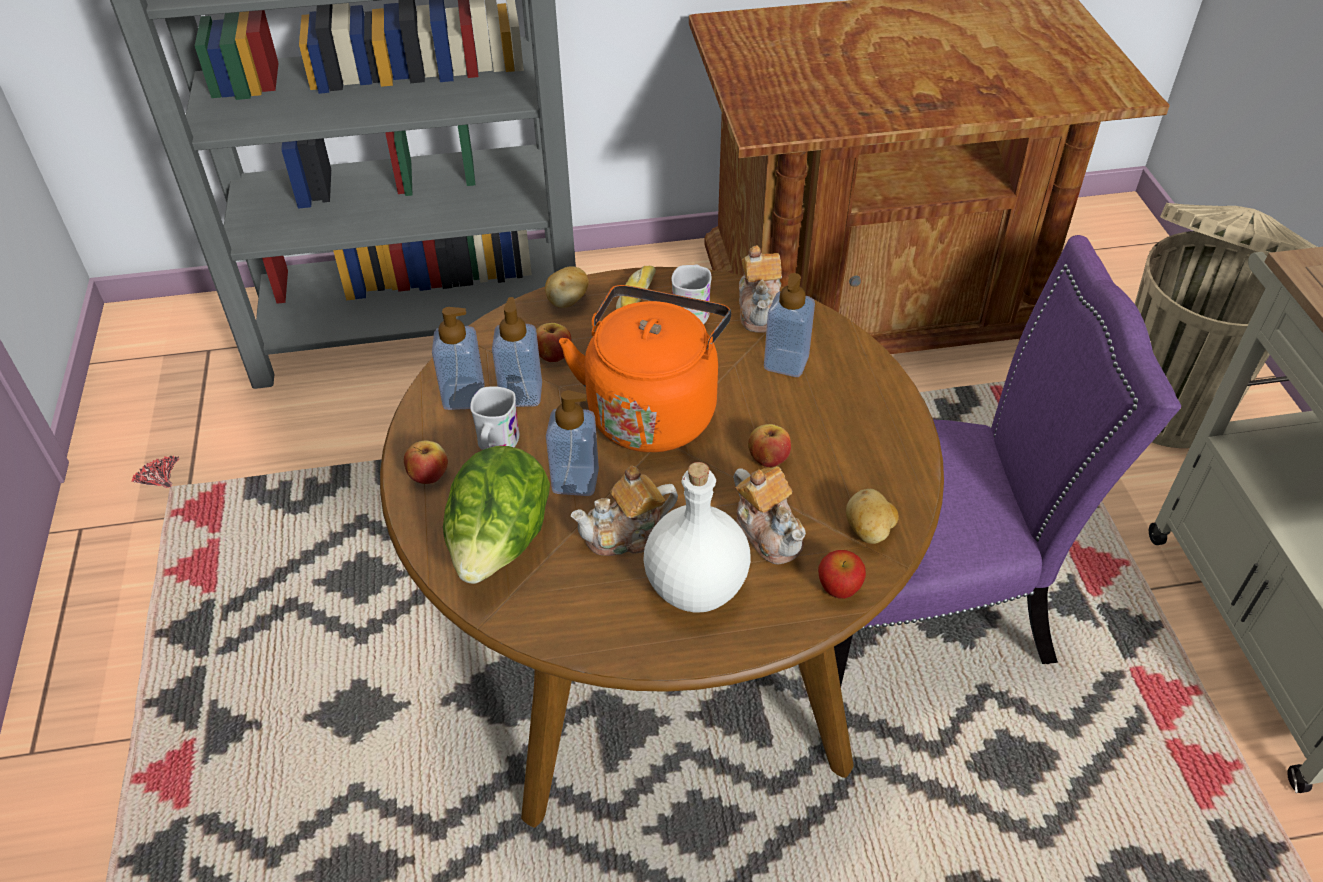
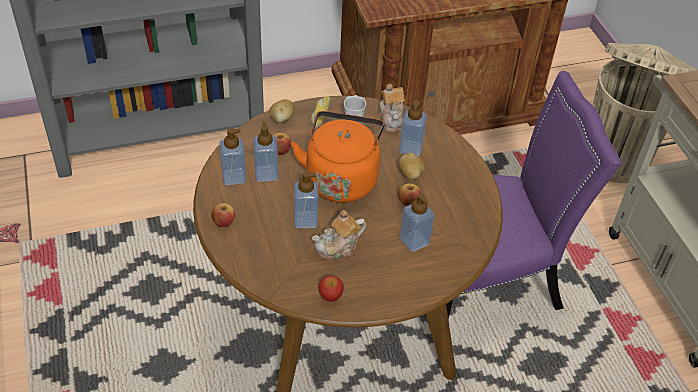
camera: 10 degrees left, 0 degrees up
lettuce [443,446,550,584] -> none
white mug [470,386,519,450] -> none
white bottle [643,462,751,613] -> none
teapot [733,466,806,565] -> soap dispenser [400,193,435,252]
apple [818,550,866,599] -> apple moved to [318,275,344,302]
potato [846,489,899,544] -> potato moved to [399,153,425,180]

